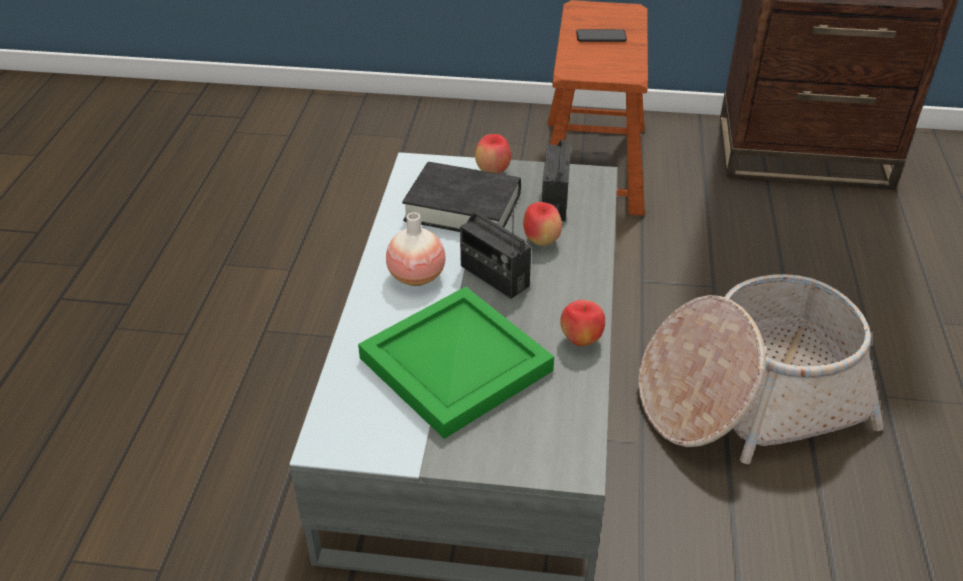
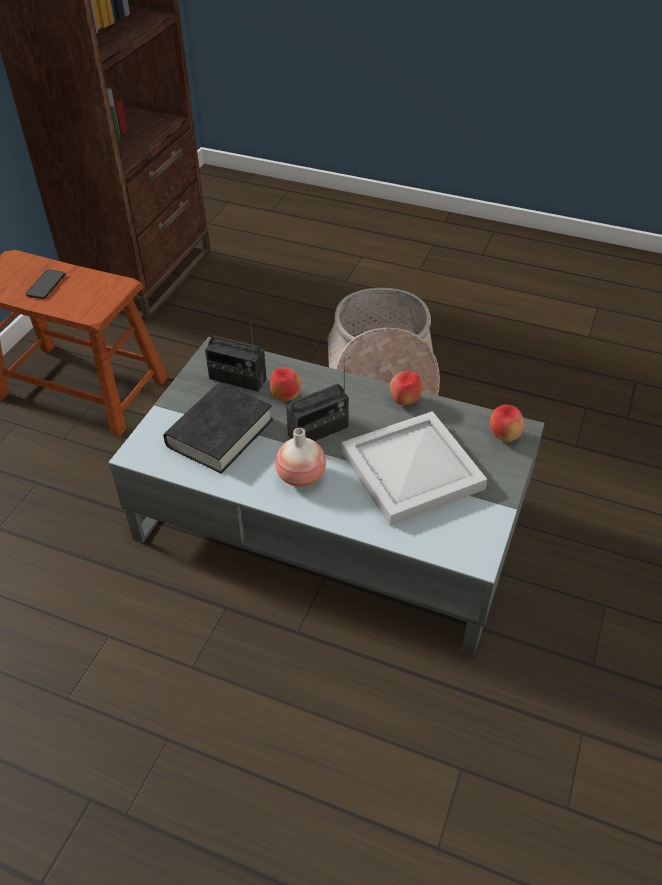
camera: 75 degrees left, 5 degrees up
green tray [358,287,554,439] -> white tray [342,411,487,526]
apple [475,134,511,173] -> apple moved to [490,405,524,442]

